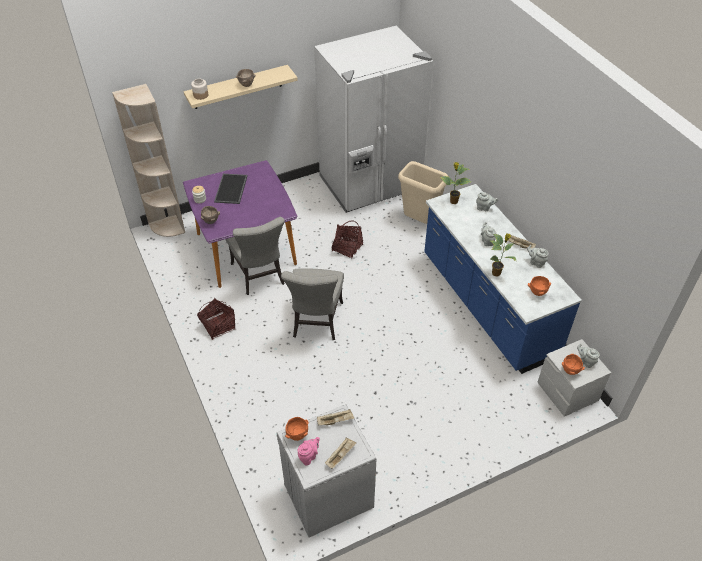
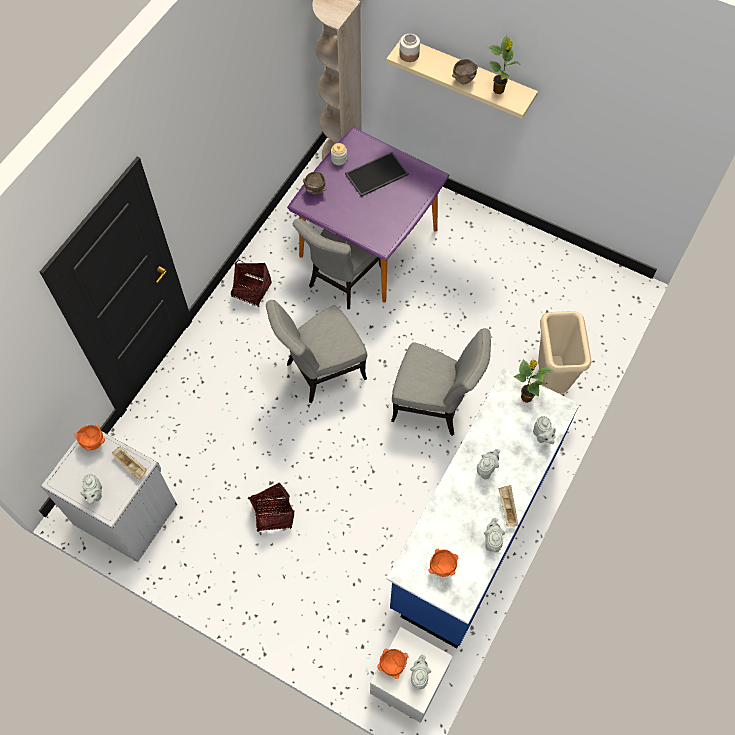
camera: 55 degrees right, 15 degrees up
pink teapot [298,437,320,465] -> none
white fridge [314,26,433,213] -> none
beige tray [325,438,356,469] -> grey teapot [81,474,102,504]
basket [332,220,363,259] -> basket moved to [248,482,294,532]
potted plant [490,233,516,277] -> potted plant moved to [487,35,522,94]
none -> grey chair [391,328,491,436]

